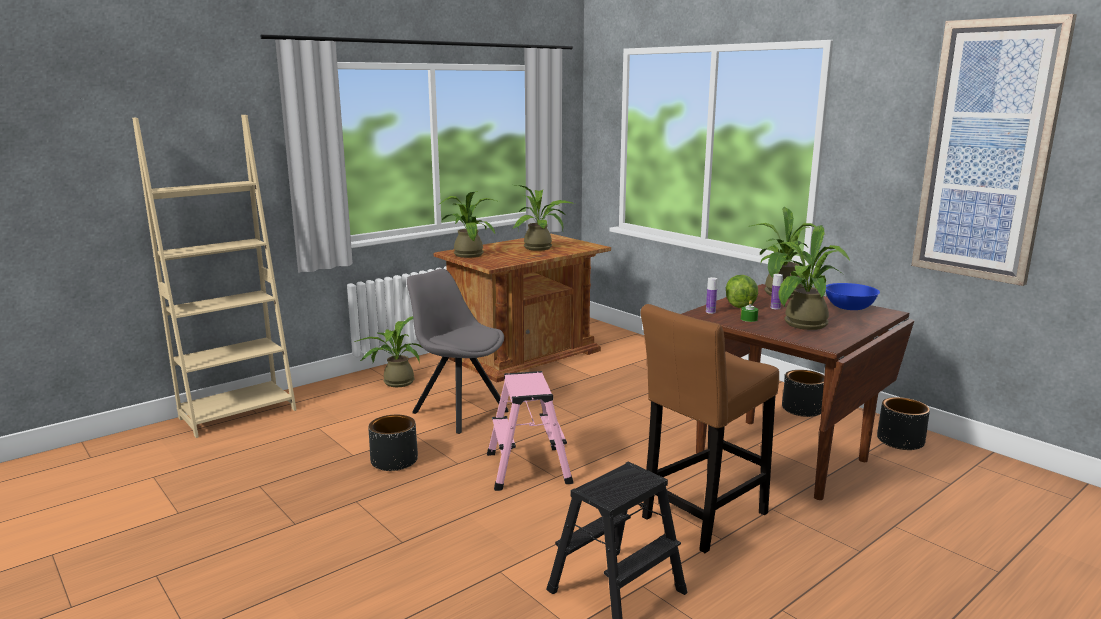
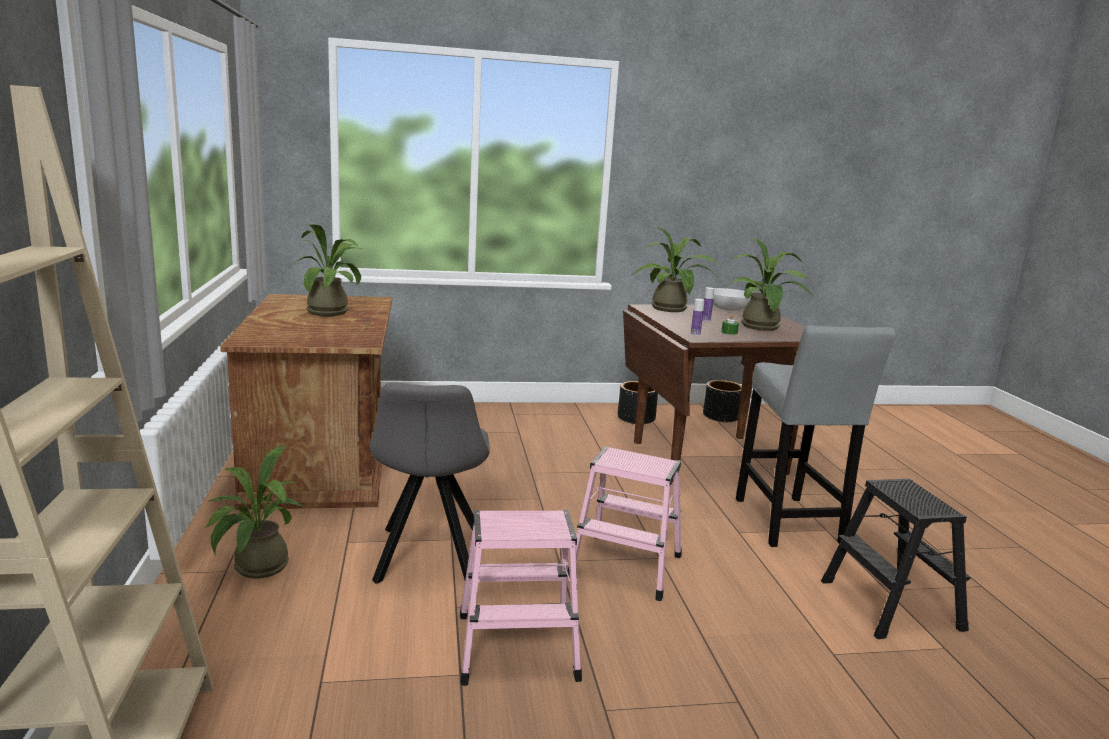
camera: 60 degrees left, 0 degrees up
black planter [368,415,418,471] -> pink step ladder [460,510,582,686]
grey chair [407,269,508,434] -> grey chair turned 75 degrees counterclockwise [370,382,490,584]
potted plant [438,191,499,258] -> none
brown stool [641,304,779,553] -> grey stool [736,325,896,547]
lettuce [726,275,758,308] -> none
blue bowl [826,283,880,310] -> white bowl [713,288,751,311]
picture [911,14,1077,286] -> none

